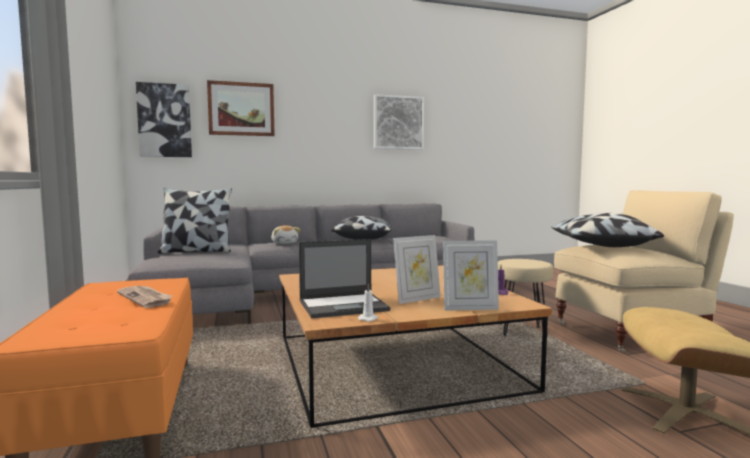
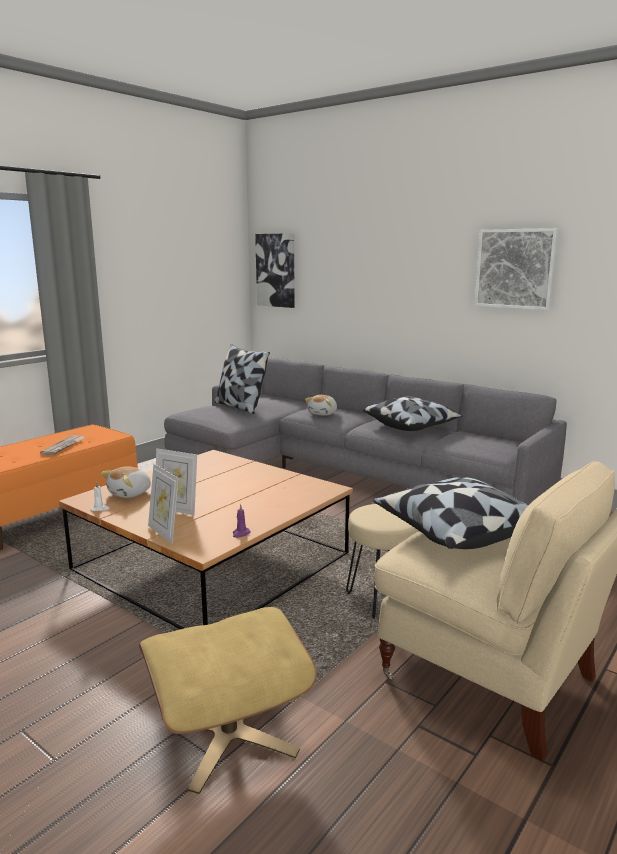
camera: 55 degrees right, 10 degrees up
picture [207,80,275,136] -> none
laptop [299,239,390,318] -> plush toy [101,467,151,498]

